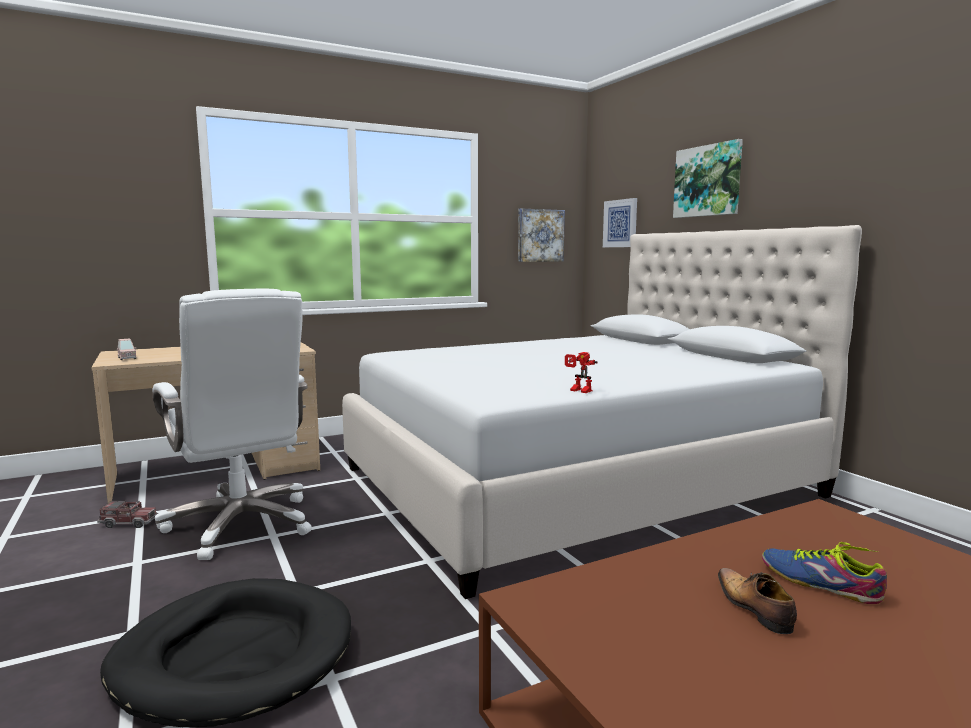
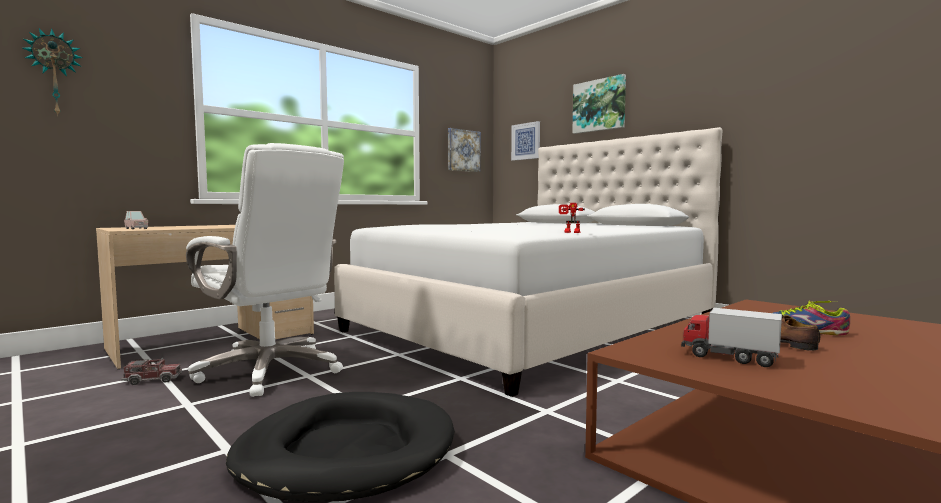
camera: 15 degrees left, 5 degrees down
none -> wall clock [22,28,83,116]
none -> toy truck [681,308,782,367]

